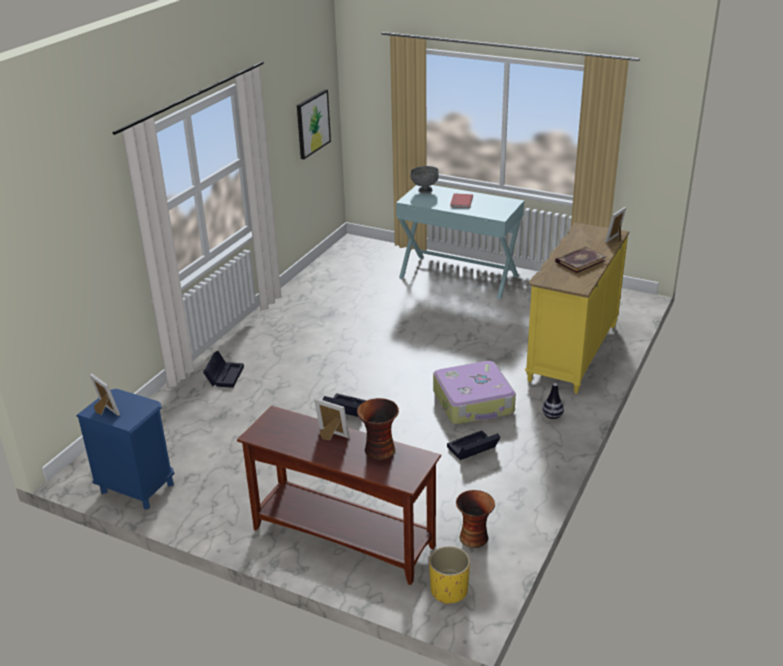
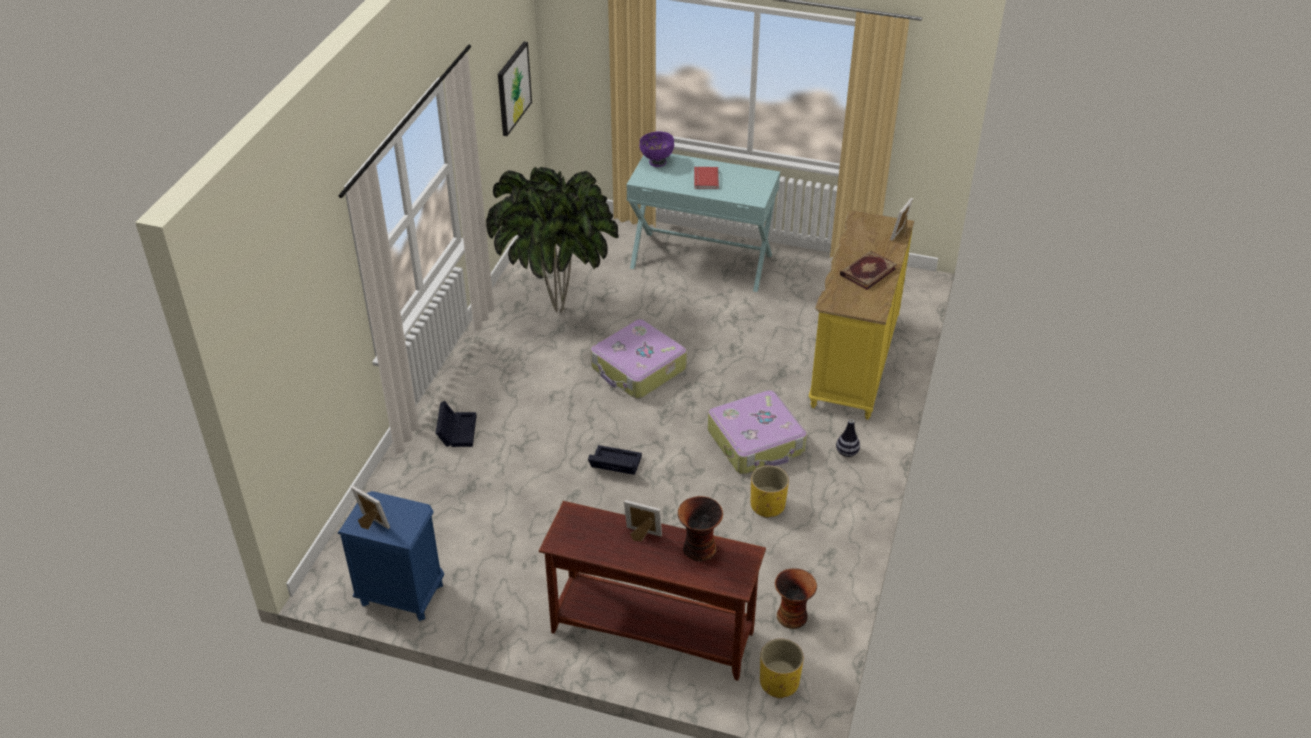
camera: 10 degrees left, 10 degrees up
grey bowl [410,166,439,193] -> purple bowl [640,132,674,167]
black storage box [447,431,501,460] -> yellow planter [751,465,789,518]
none -> potted plant [486,167,619,313]
none -> suitcase [591,319,687,399]

